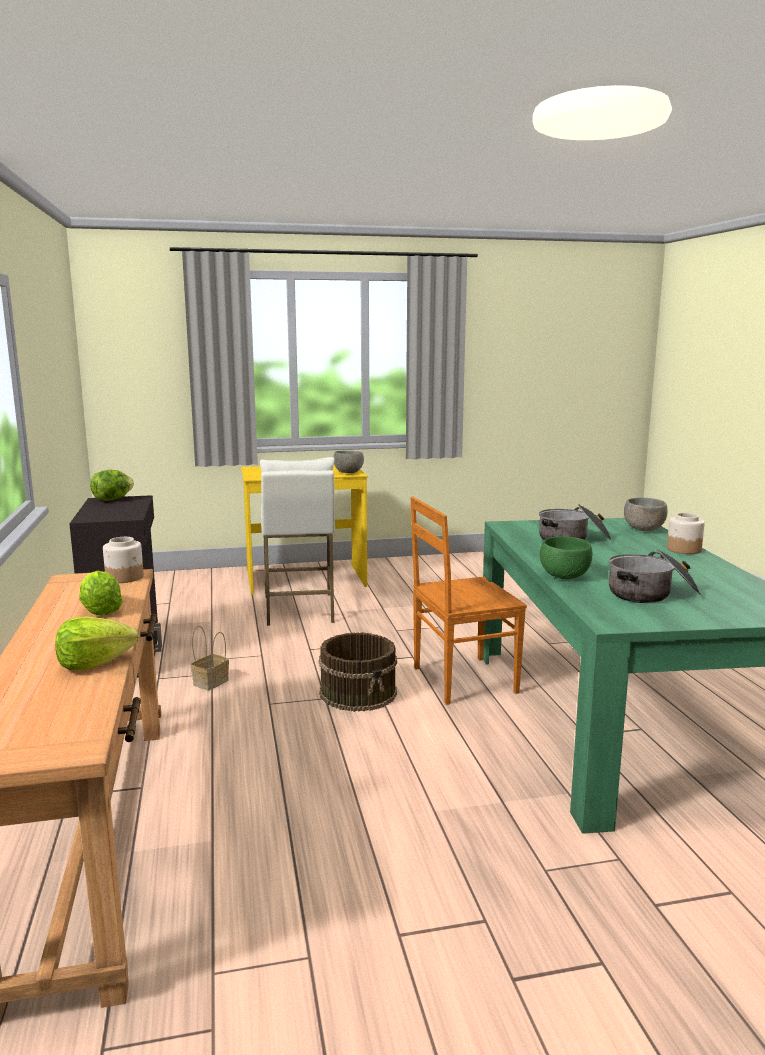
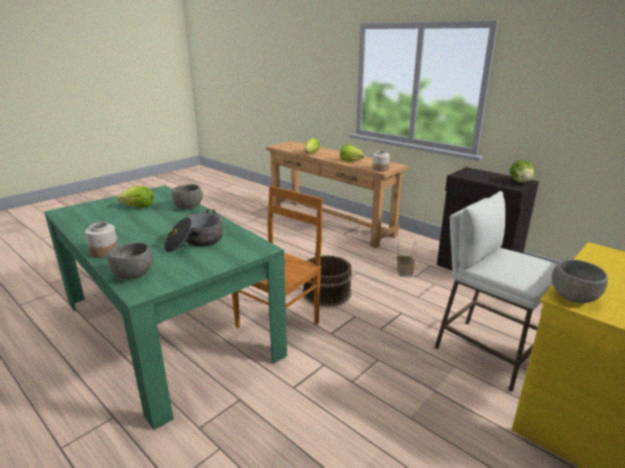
camera: 145 degrees right, 10 degrees up
green bowl [540,536,592,579] -> grey bowl [172,184,203,209]
cooking pot [609,549,701,603] -> lettuce [117,186,154,207]

